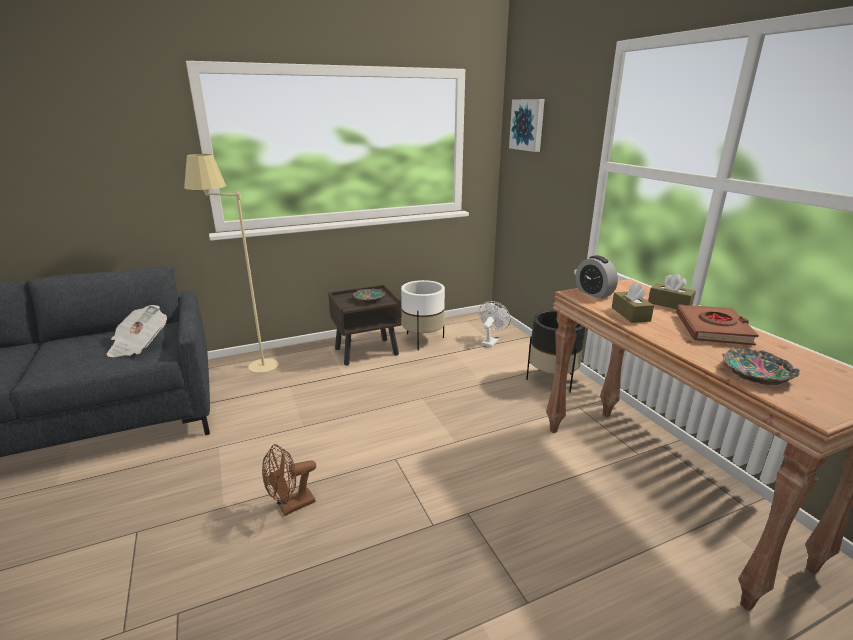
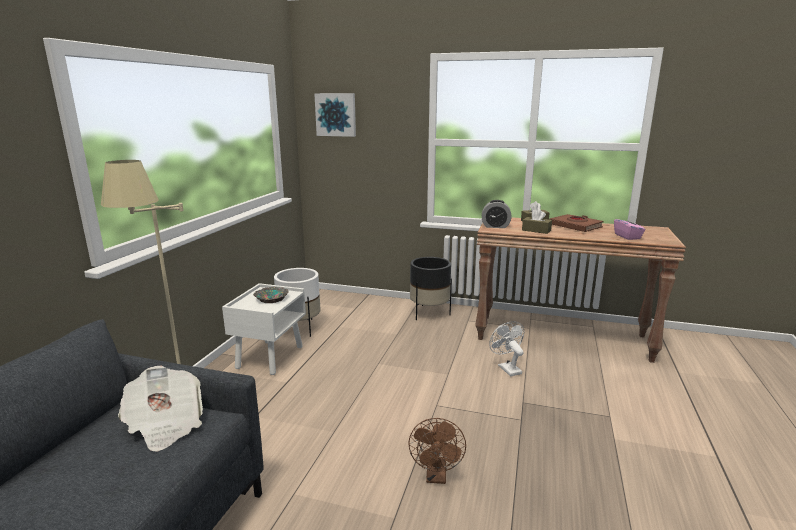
camera: 50 degrees left, 5 degrees down
brown nightstand [328,285,402,366] -> white nightstand [222,283,306,375]
white fan [479,301,511,347] -> white fan moved to [489,321,524,376]
bowl [722,347,800,385] -> pink tissue box [614,214,646,240]

